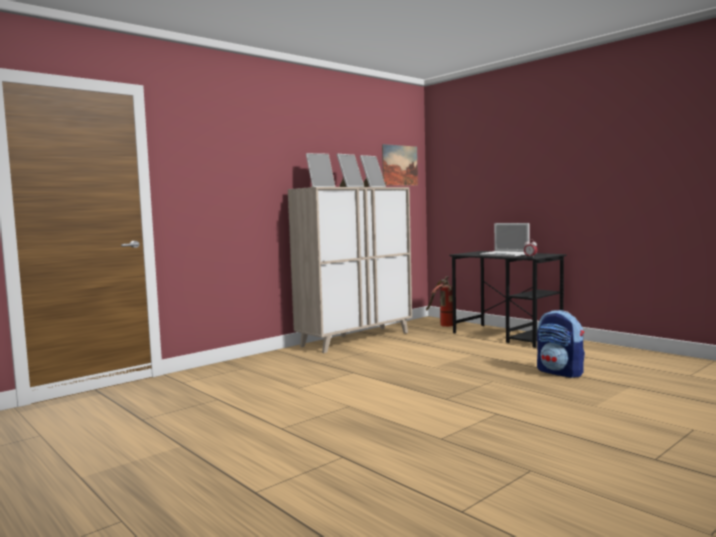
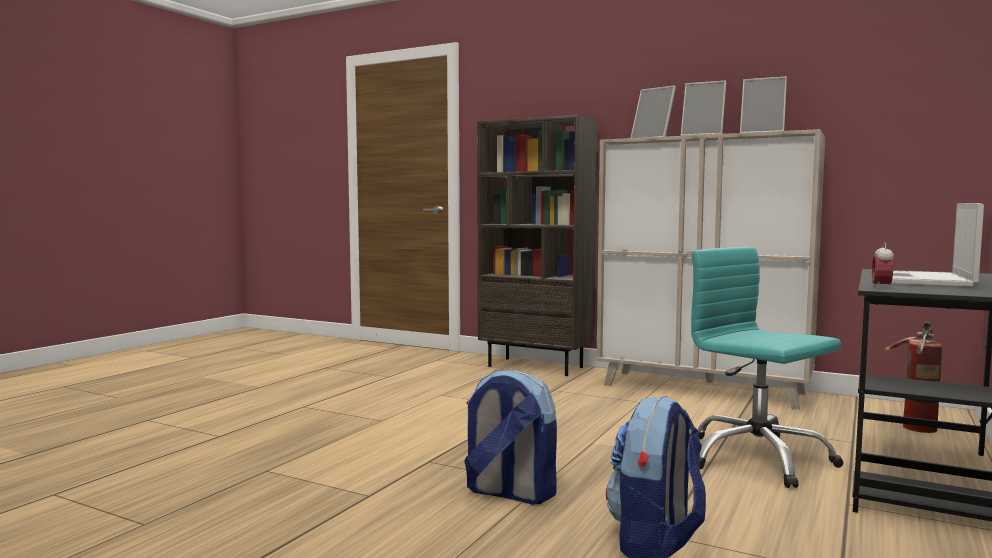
camera: 70 degrees right, 0 degrees up
picture [382,144,418,186] -> none
none -> backpack [464,370,557,505]
none -> brown bookcase [477,115,597,376]
none -> turquoise office chair [691,247,844,488]

